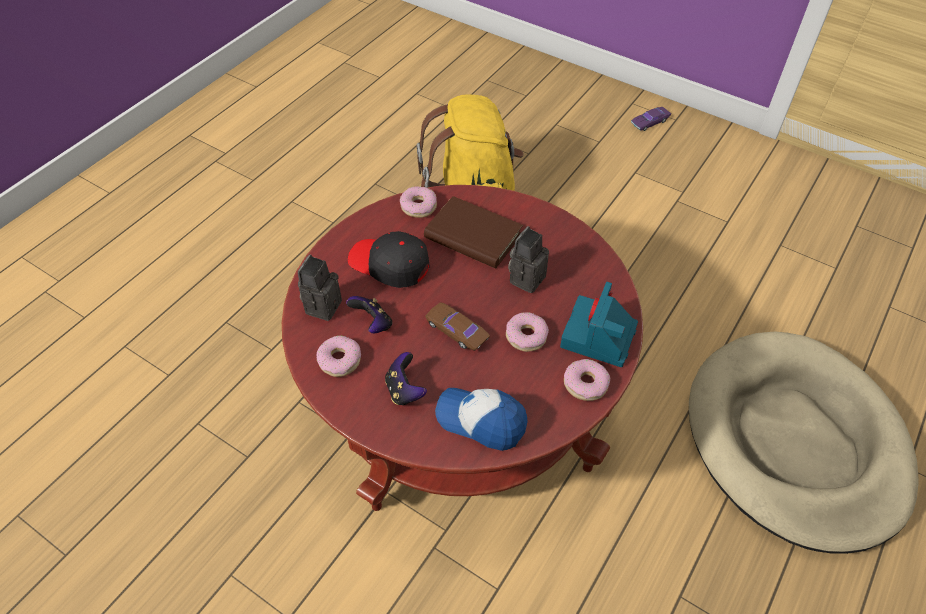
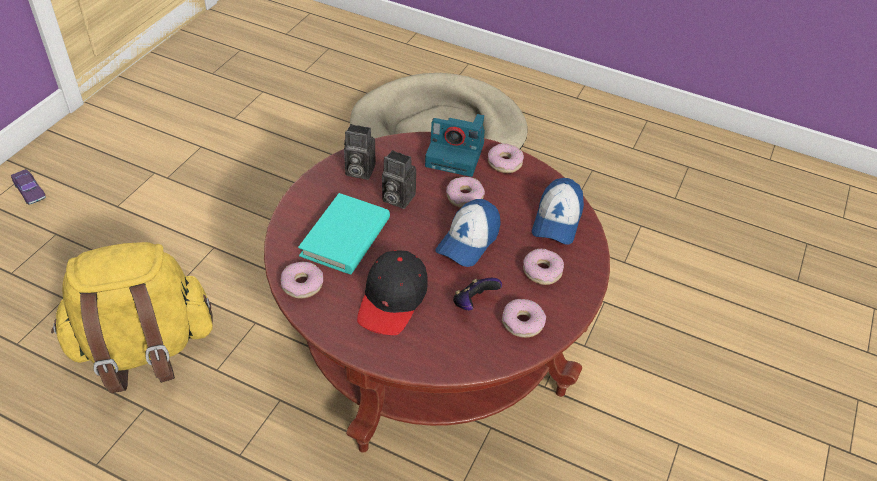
camera: 100 degrees left, 5 degrees down
camera [298,254,342,321] -> camera moved to [344,124,376,180]
game controller [385,352,427,406] -> donut [523,249,564,285]
brown book [424,196,523,268] -> turquoise book [298,193,390,274]
brown toy car [425,302,490,351] -> cap [435,199,501,267]

